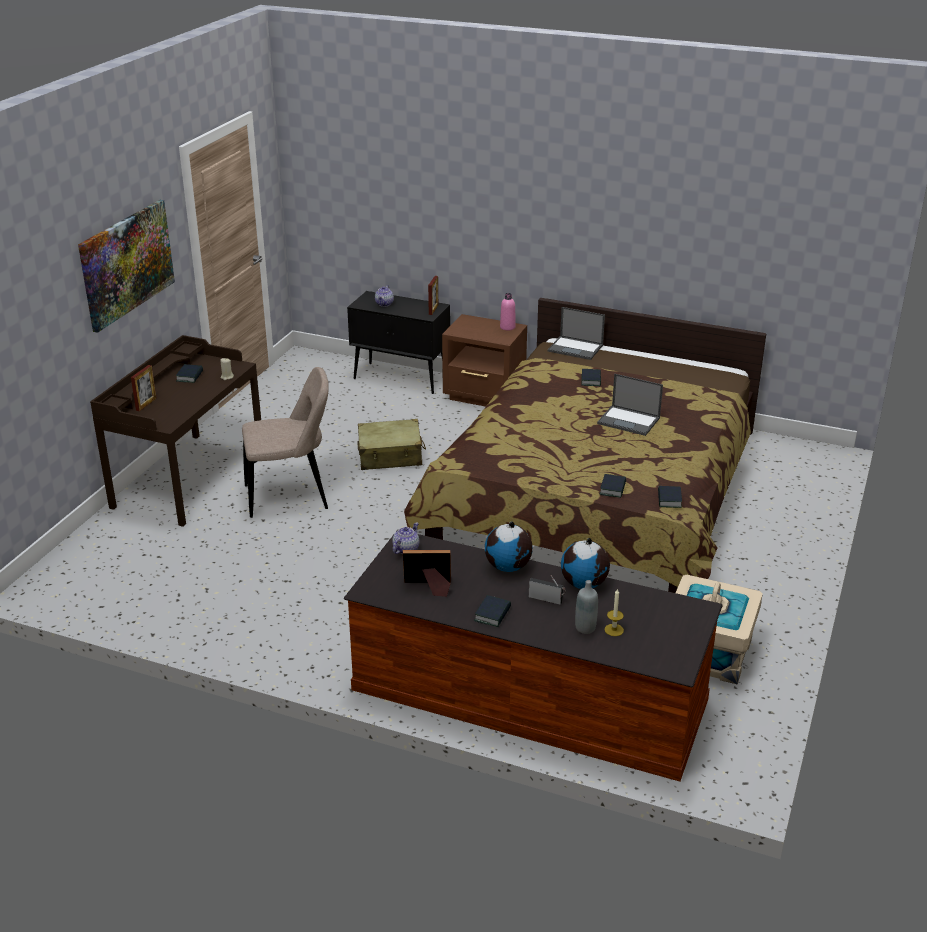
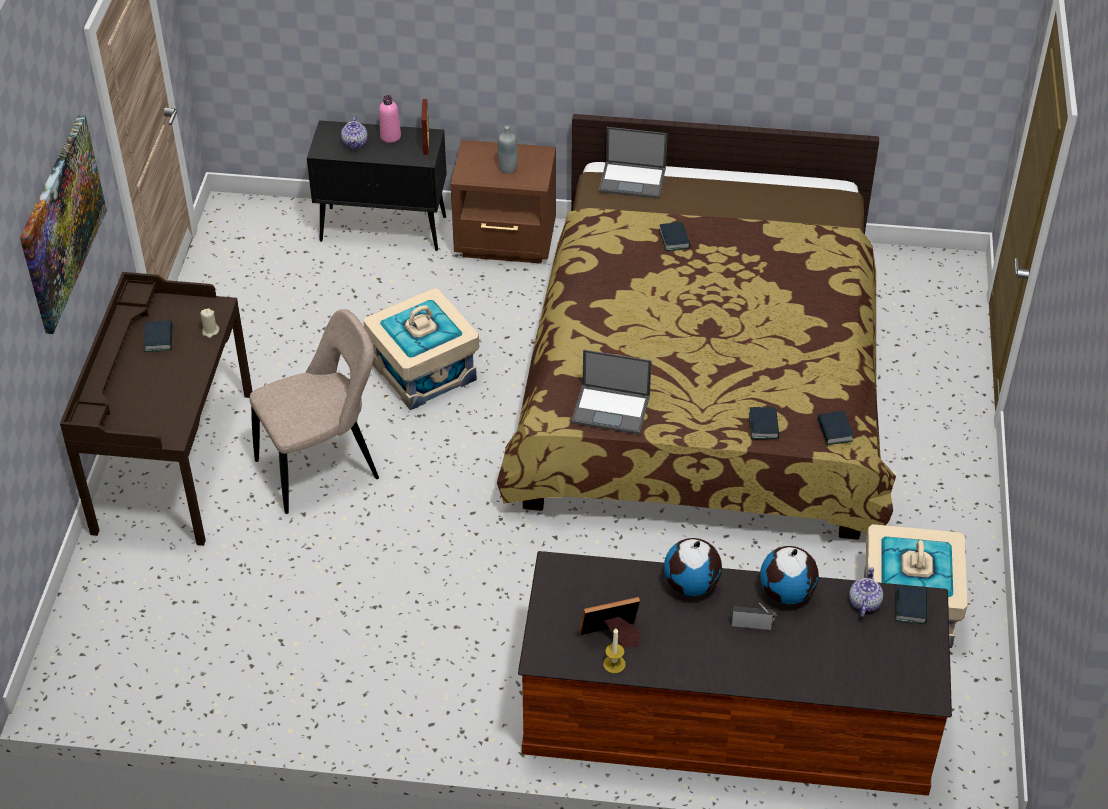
camera: 15 degrees left, 15 degrees up
picture frame [131,365,157,411] -> none
beige suitcase [357,419,426,470] -> beige storage box [363,288,479,410]
teapot [392,523,419,554] -> teapot moved to [849,567,883,617]
book [474,595,511,627] -> book moved to [895,585,927,624]
pink bottle [500,293,516,330] -> pink bottle moved to [379,95,401,143]
grey bottle [575,580,598,634] -> grey bottle moved to [498,126,517,174]
laptop [597,374,663,436] -> laptop moved to [571,350,652,435]
candle [605,588,624,636] -> candle moved to [603,628,626,673]

